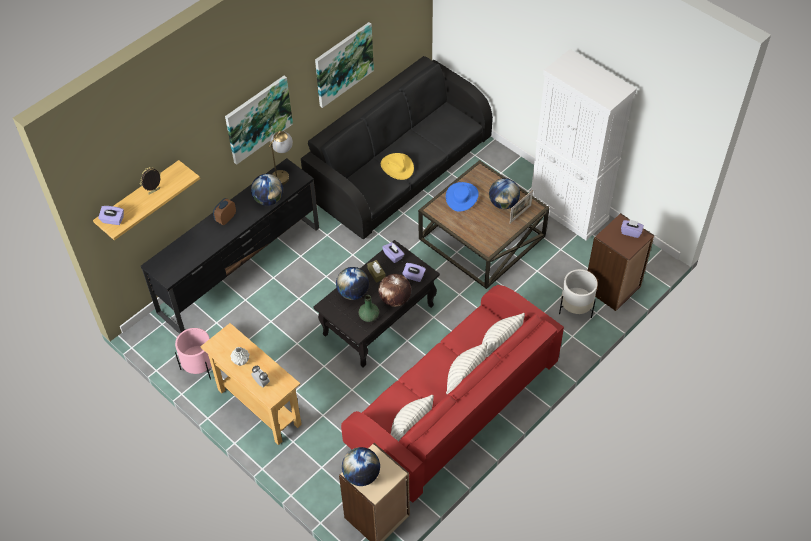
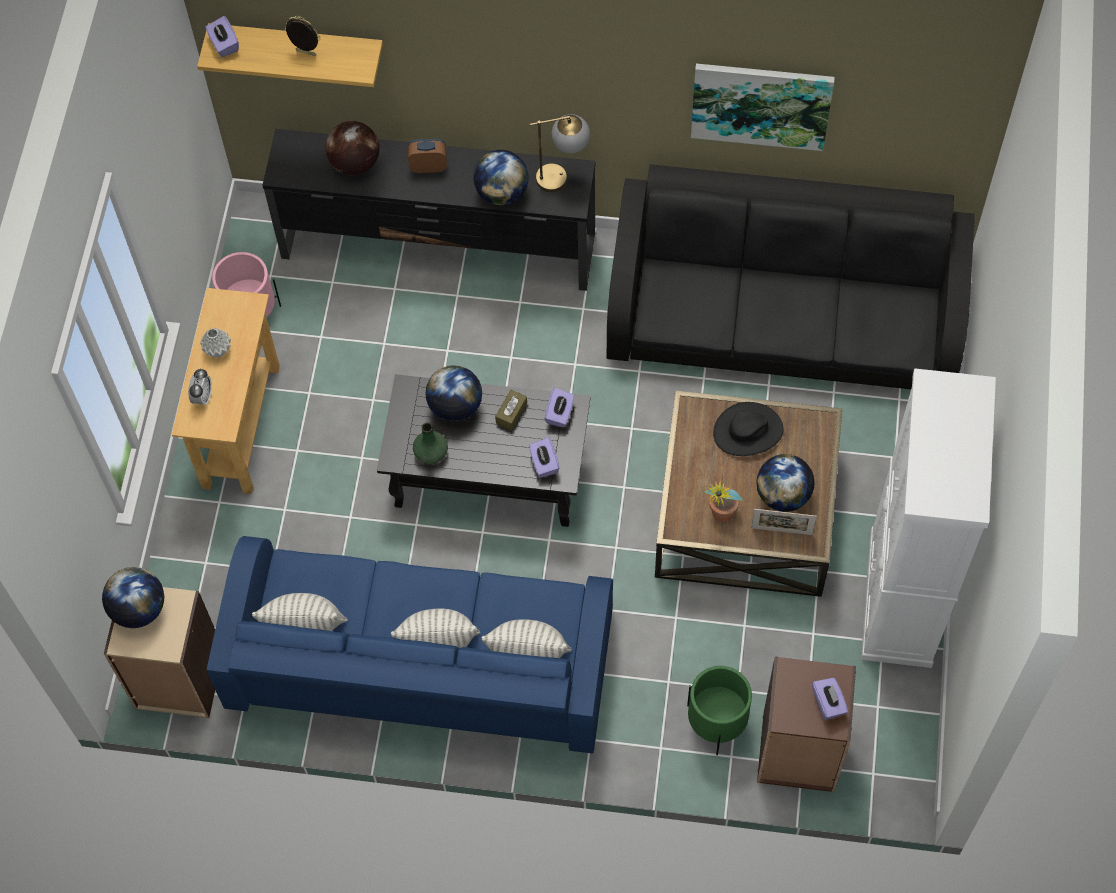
camera: 55 degrees right, 10 degrees up
picture [225,76,293,165] -> none
red sofa [341,285,564,503] -> blue sofa [207,536,613,754]
globe [378,274,411,307] -> globe moved to [325,121,379,175]
yellow hat [381,153,414,180] -> none
blue hat [446,182,479,212] -> black hat [713,402,783,456]
white planter [559,269,598,318] -> green planter [687,666,752,755]
none -> potted plant [704,479,743,522]

